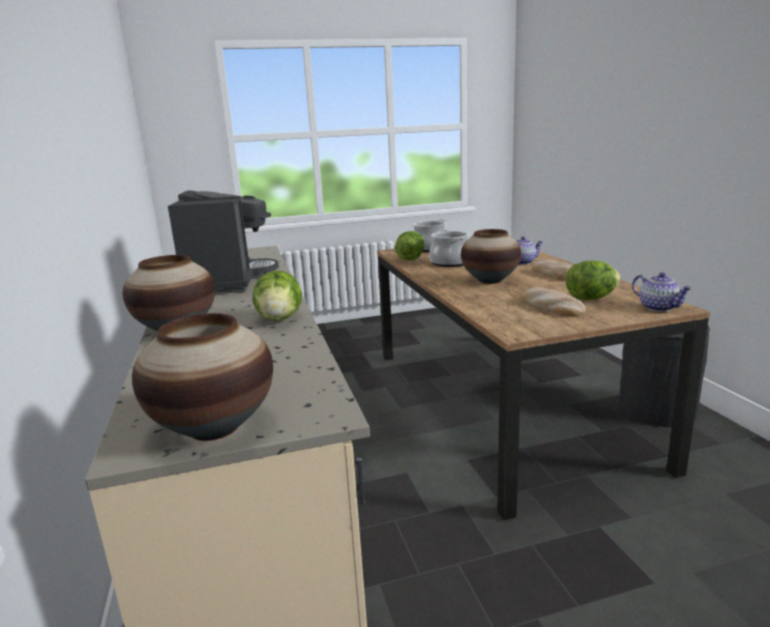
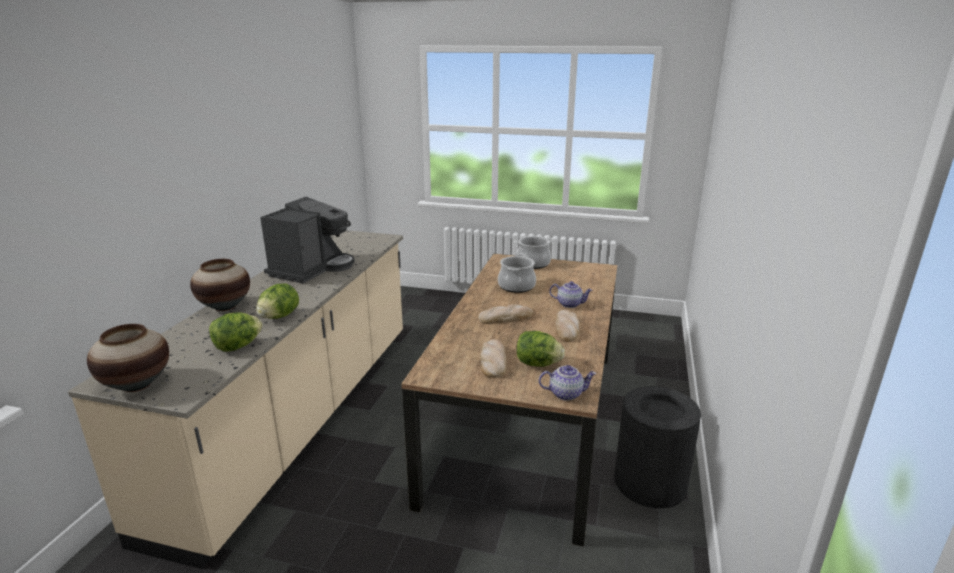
camera: 30 degrees right, 5 degrees up
lettuce [395,231,425,260] -> lettuce moved to [209,312,263,351]
vase [461,229,521,284] -> bread [478,304,533,324]
teapot [632,272,692,312] -> teapot turned 90 degrees counterclockwise [539,365,596,401]

